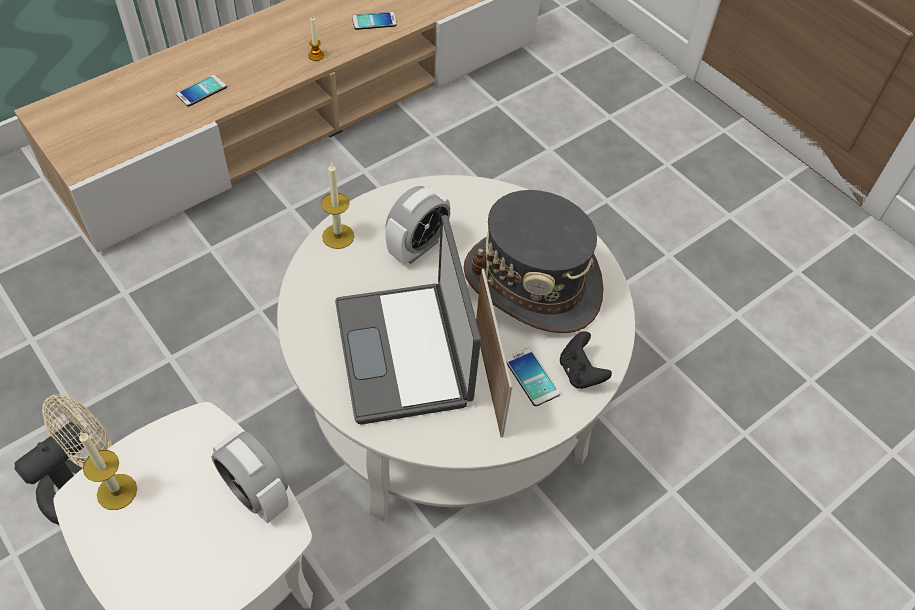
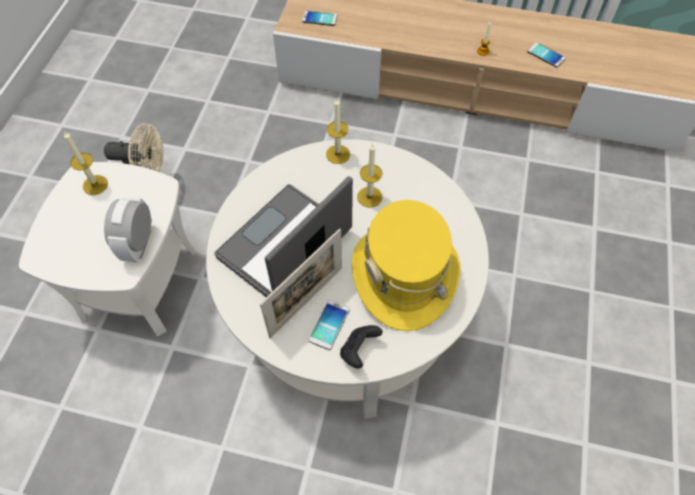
camera: 55 degrees right, 5 degrees up
phone [176,75,227,107] -> phone moved to [302,11,337,26]
alarm clock [385,186,450,264] -> candle [357,144,383,208]
grey hat [464,190,604,333] -> yellow hat [352,200,460,331]

